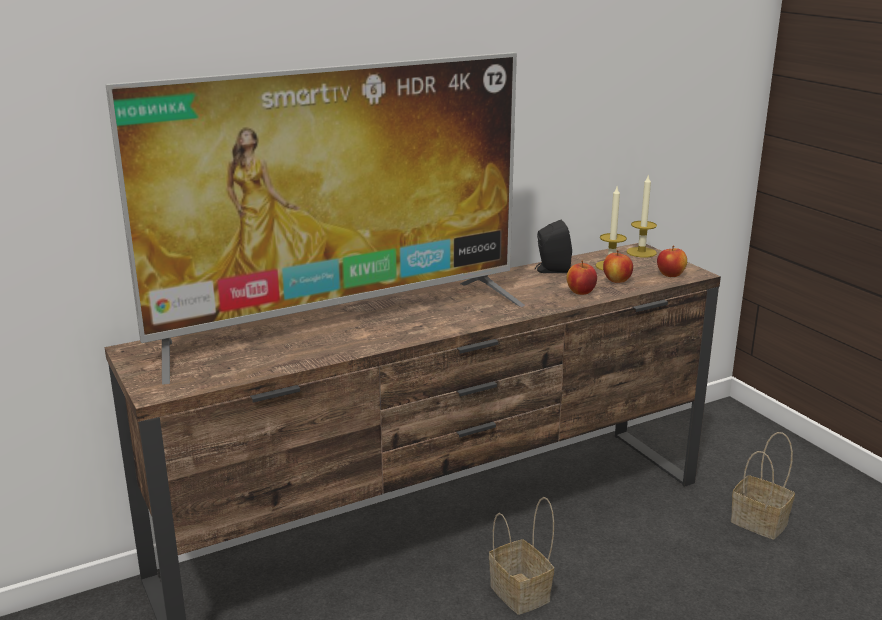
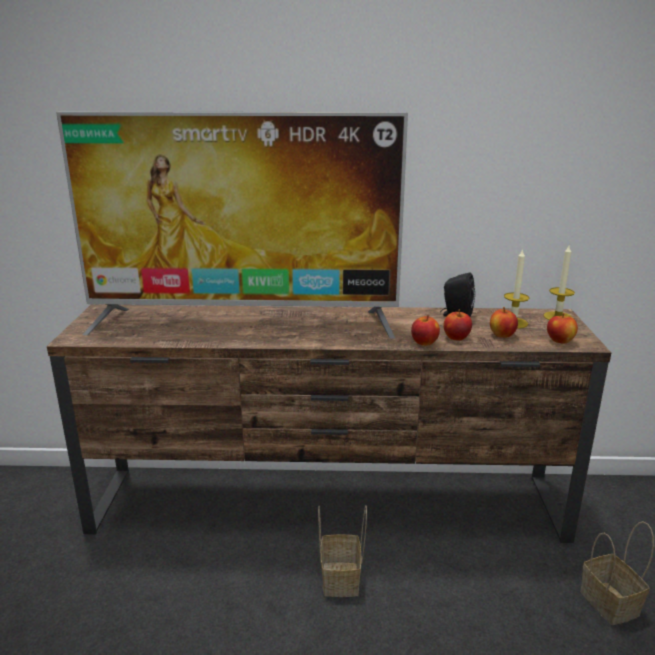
camera: 30 degrees right, 0 degrees up
none -> apple [411,315,440,346]

